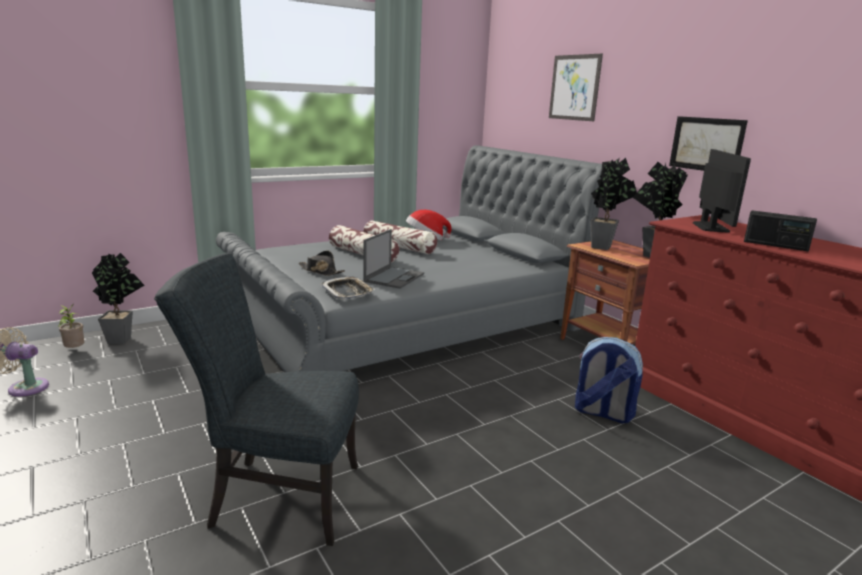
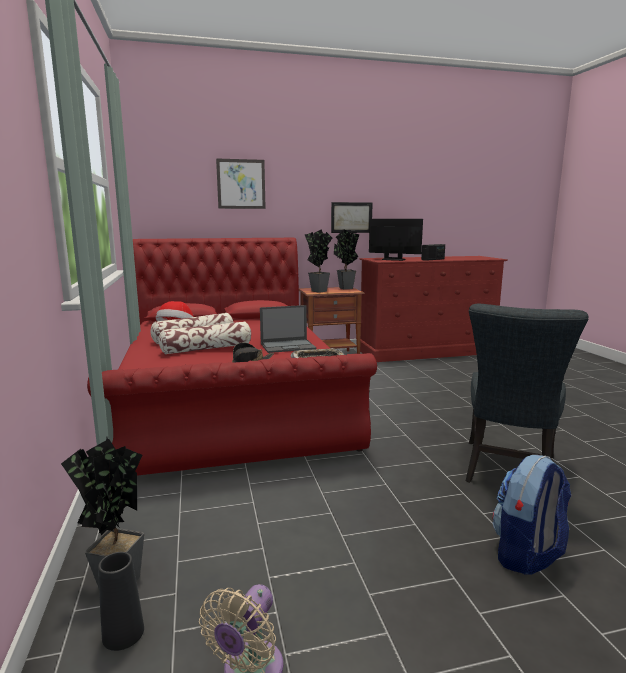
camera: 70 degrees left, 5 degrees down
potted plant [58,304,84,348] -> black vase [98,552,144,651]
grey bed [216,145,602,372] -> red bed [87,238,377,476]
laptop [364,229,424,289] -> laptop turned 120 degrees clockwise [260,305,316,353]
backpack [575,337,643,423] -> backpack moved to [492,455,572,575]

